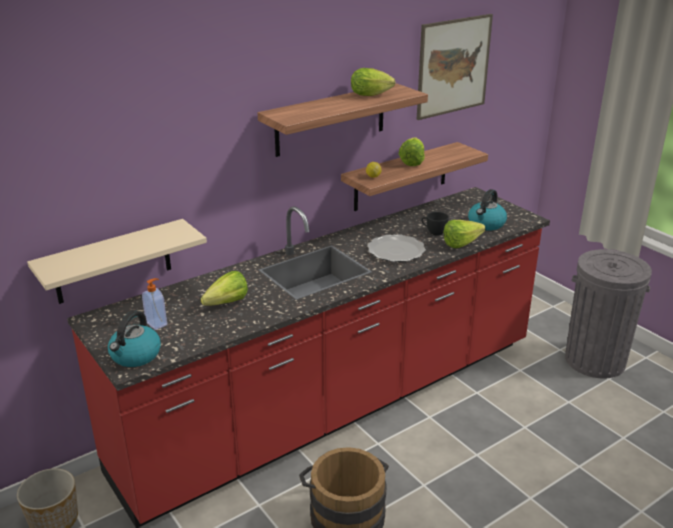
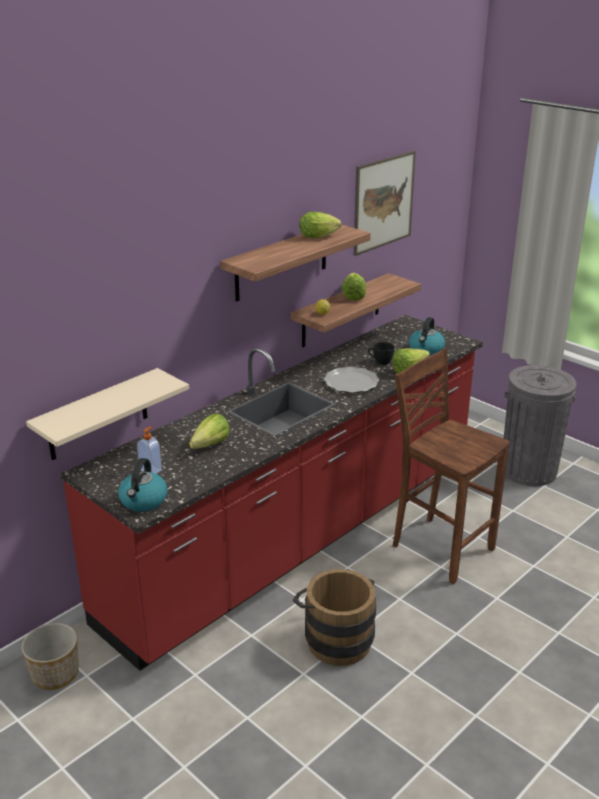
camera: 10 degrees left, 0 degrees up
none -> brown stool [393,348,510,584]

